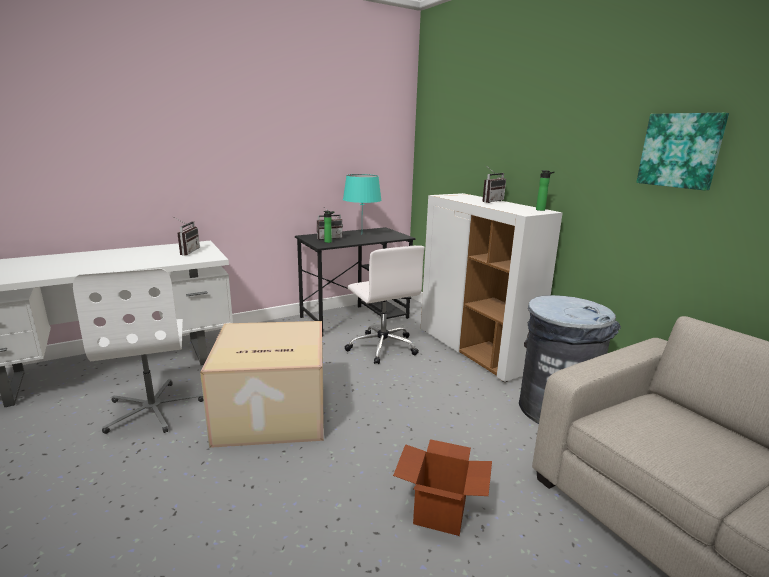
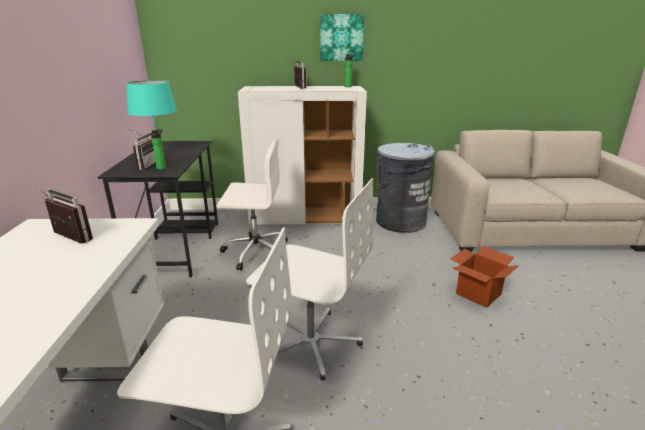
camera: 60 degrees left, 5 degrees up
cardboard box [200,321,324,448] -> white office chair [246,178,374,381]
picture [636,113,729,191] -> picture moved to [320,14,364,61]

